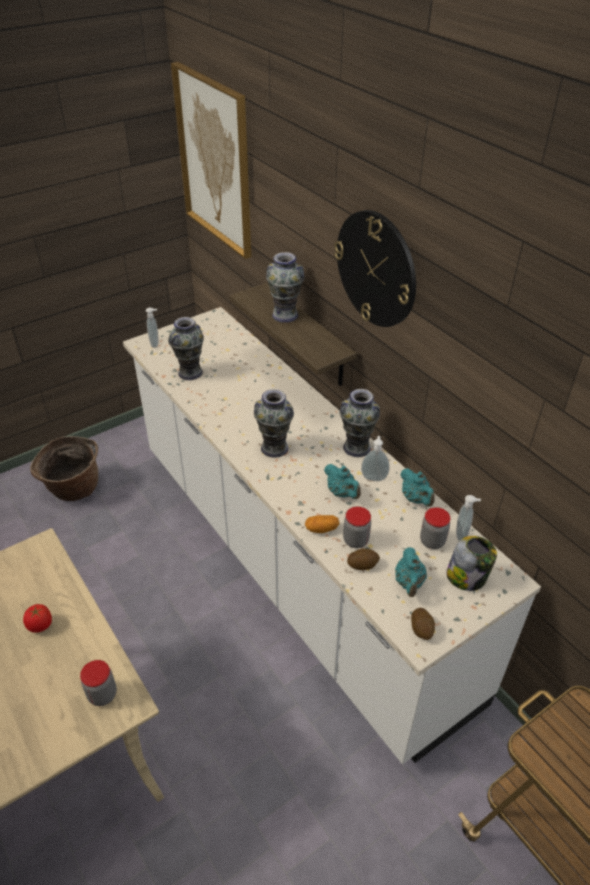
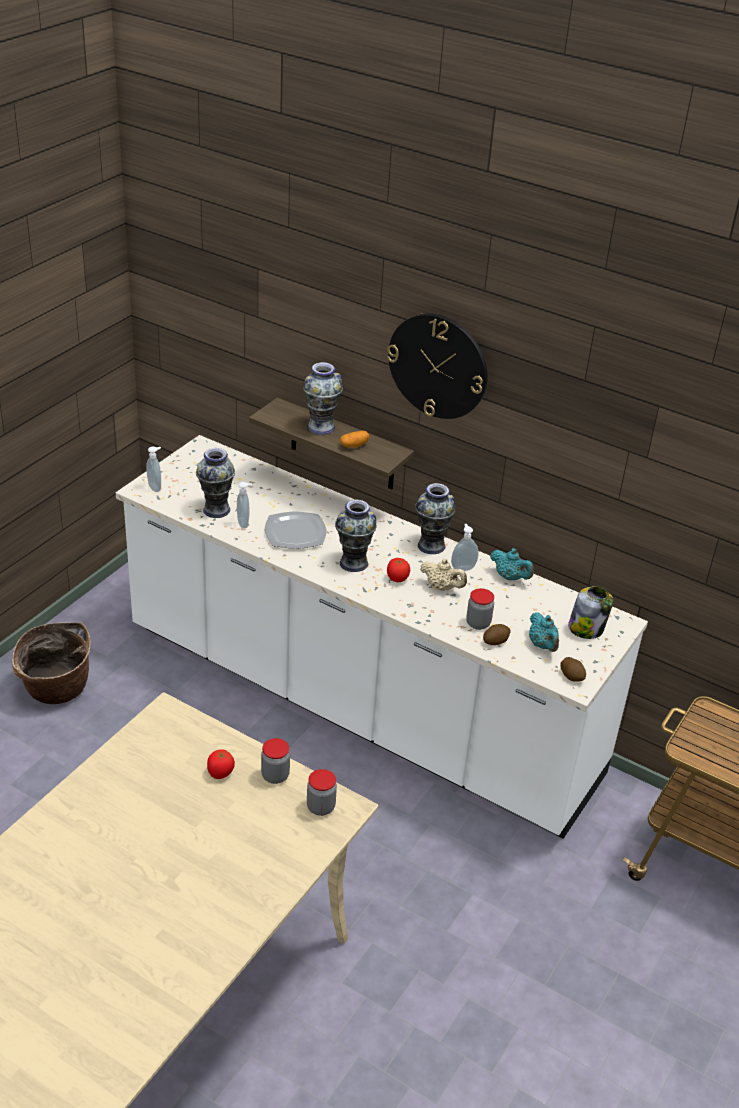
camera: 25 degrees left, 5 degrees down
picture [171,62,251,259] -> none
potato [305,515,340,533] -> potato moved to [340,431,370,448]
turquoise teapot [324,464,361,499] -> beige teapot [420,558,467,591]
jar [420,507,450,549] -> jar moved to [261,738,290,784]
soap dispenser [456,495,481,541] -> soap dispenser moved to [237,482,252,529]
none -> plate [265,511,327,549]
none -> tomato [387,558,410,582]

